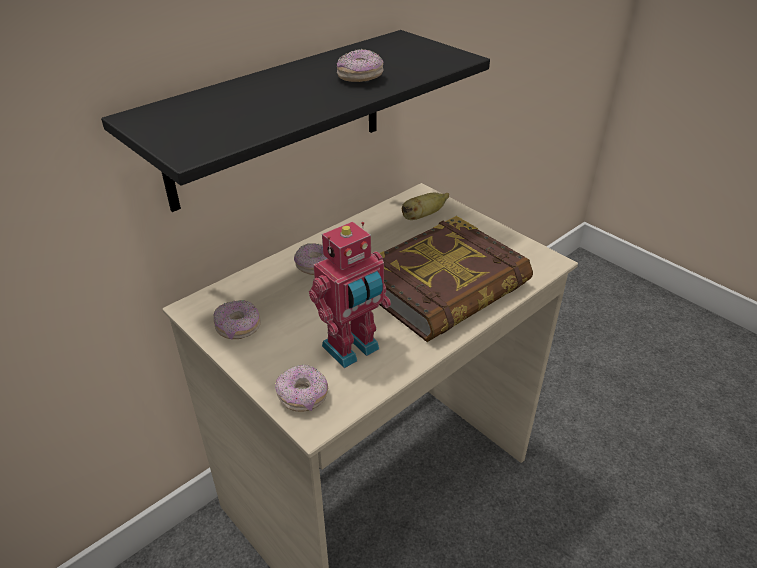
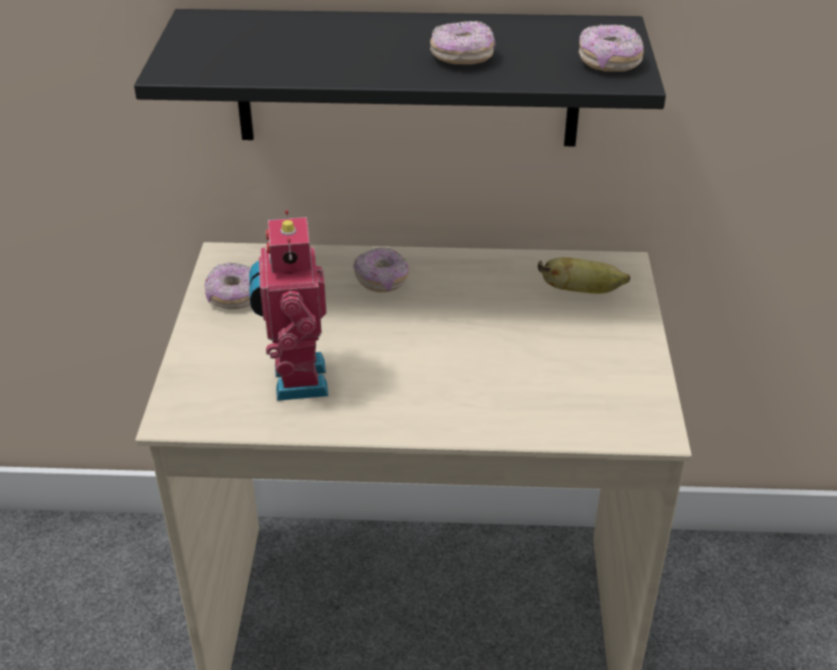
camera: 45 degrees right, 0 degrees up
donut [275,364,328,412] -> donut moved to [579,24,644,72]
toy robot [309,221,391,368] -> toy robot turned 75 degrees clockwise [249,210,328,401]
book [379,216,533,342] -> none

